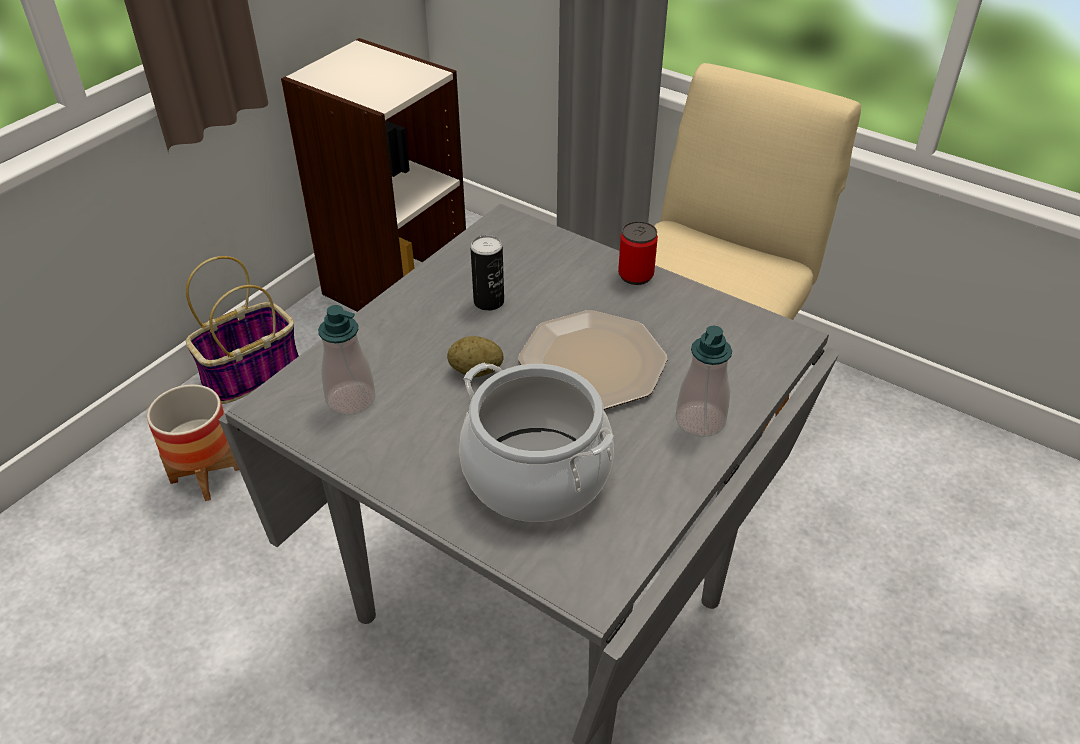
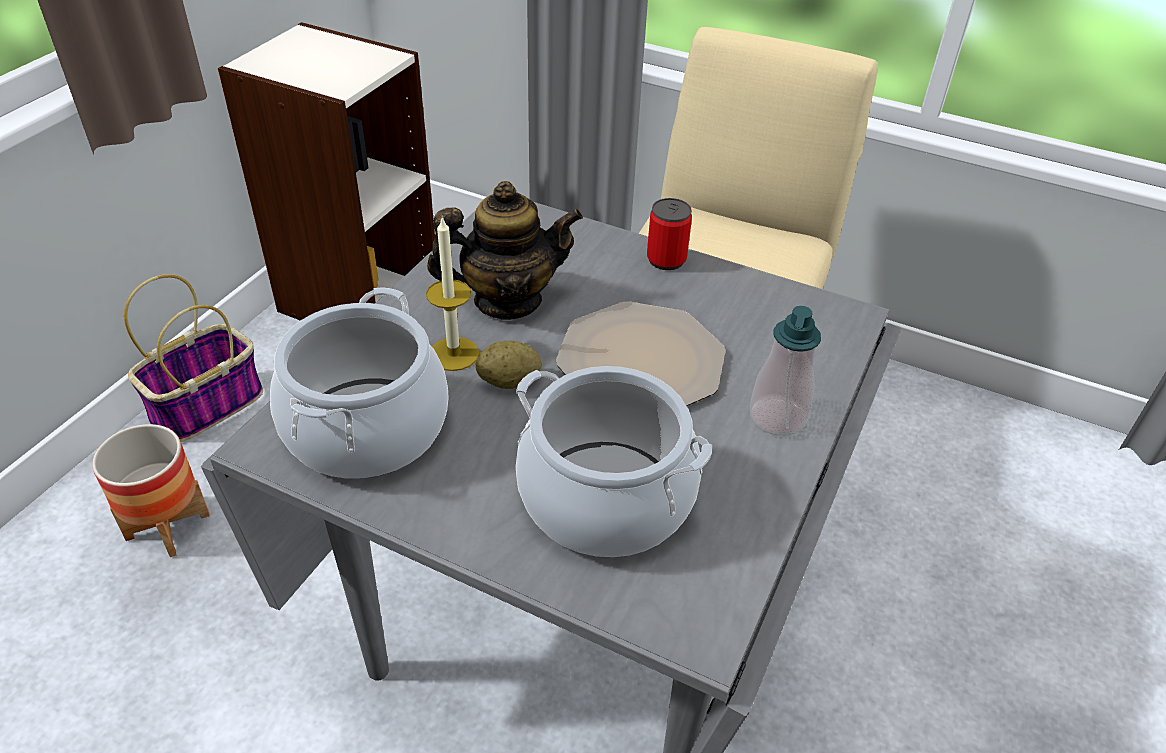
camera: 10 degrees left, 0 degrees up
soap dispenser [318,305,375,415] -> cooking pot [270,287,449,479]
can [470,235,504,311] -> teapot [427,181,583,320]
none -> candle [426,216,479,371]

